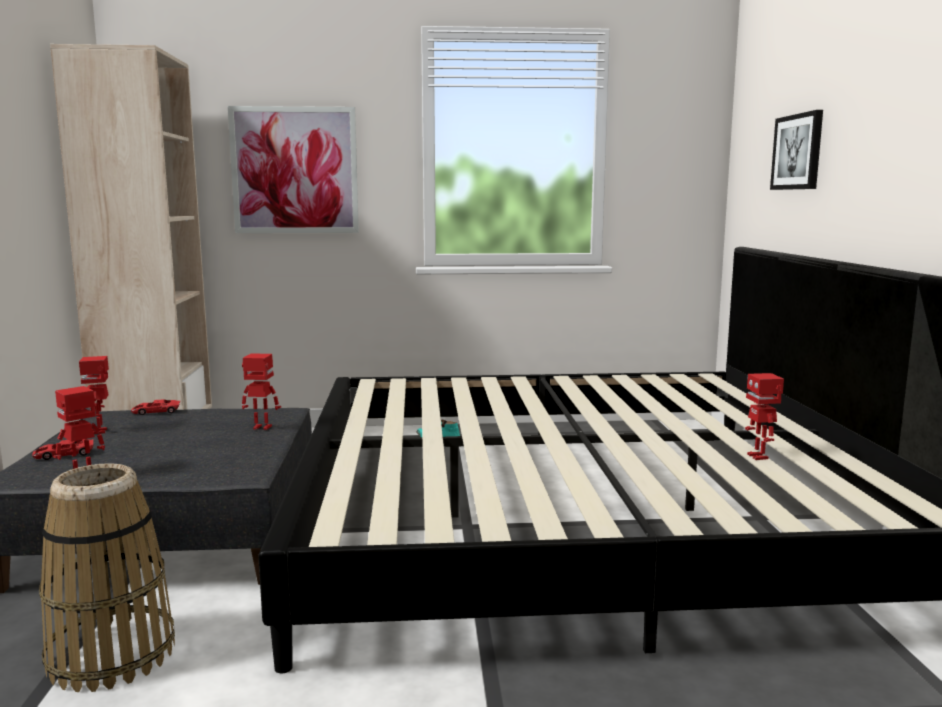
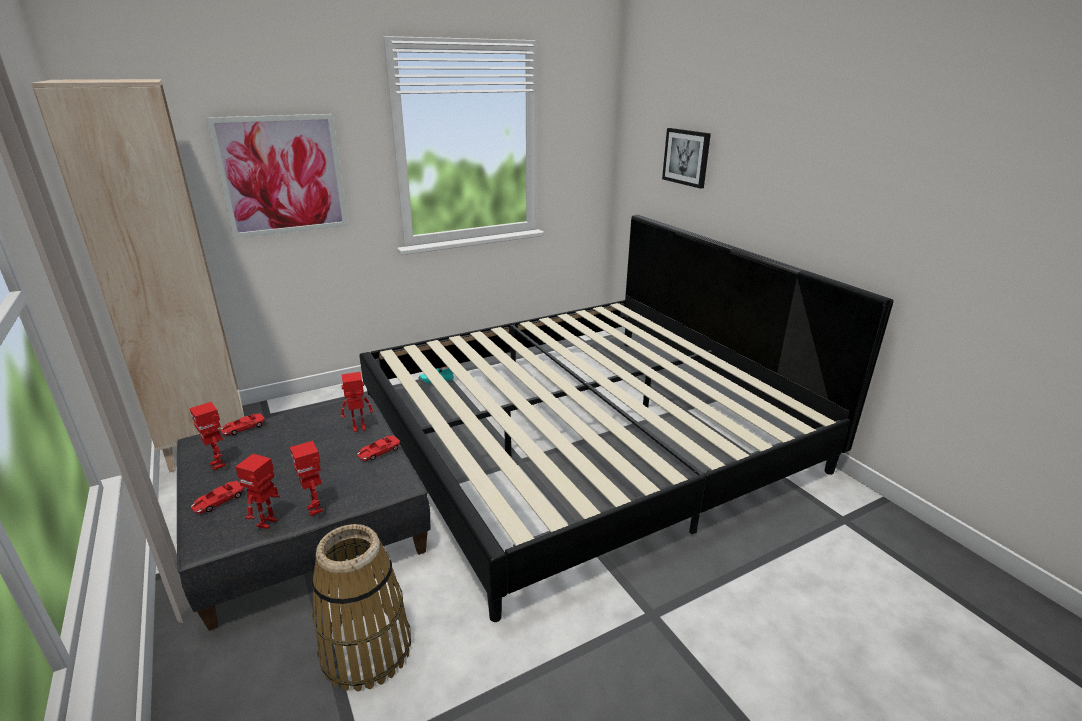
camera: 25 degrees left, 15 degrees up
toy robot [745,373,784,460] -> toy robot moved to [290,441,323,516]
none -> red toy car [357,435,400,461]

